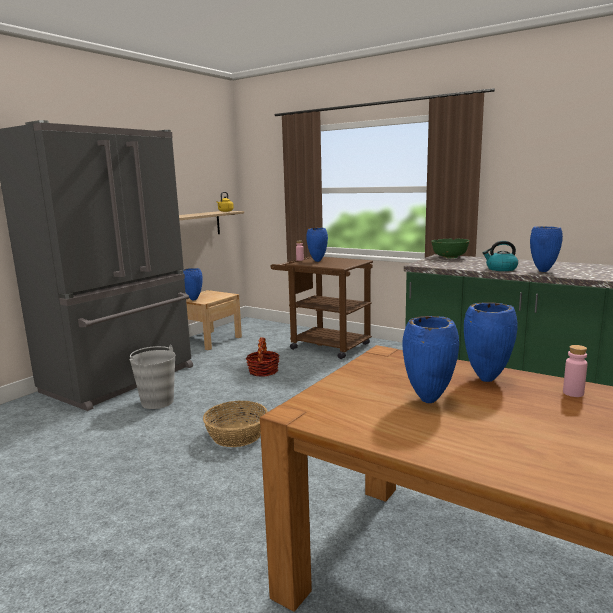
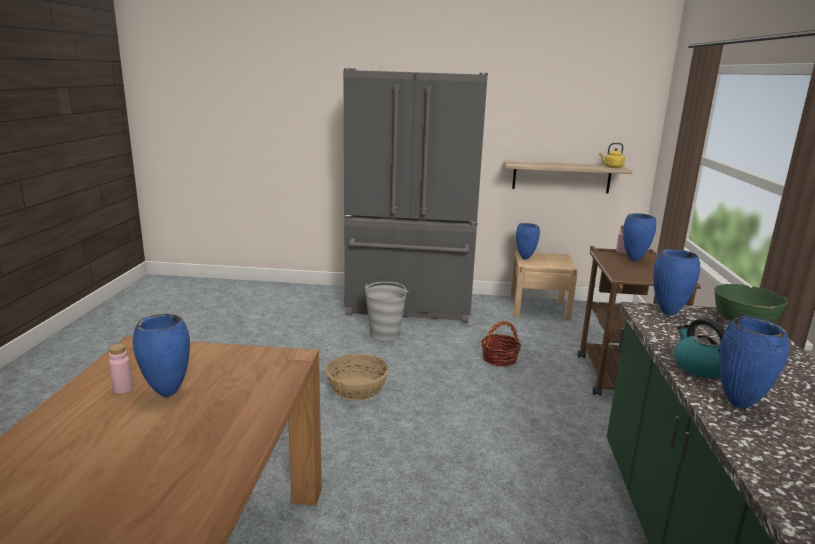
camera: 60 degrees right, 5 degrees up
blue vase [464,302,518,382] -> blue vase moved to [653,249,700,316]
pink bottle [563,345,588,397] -> pink bottle moved to [109,344,133,394]

